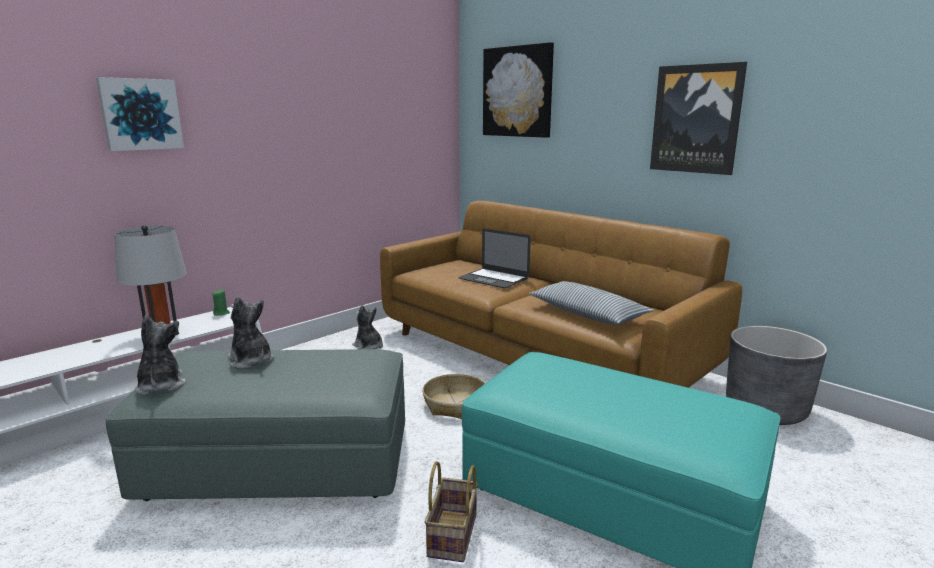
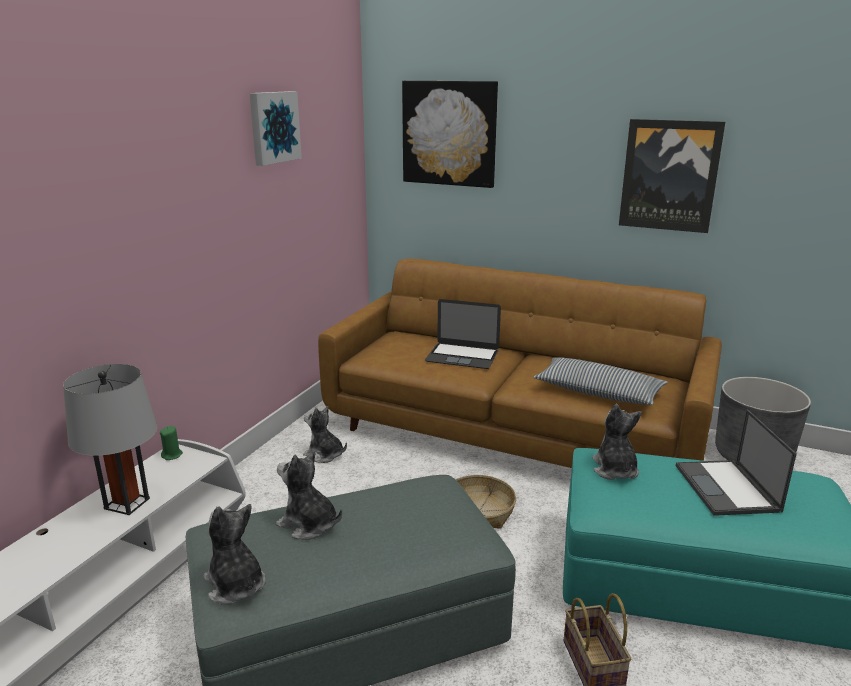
camera: 20 degrees left, 5 degrees up
picture [96,77,184,151] -> picture moved to [249,91,302,166]
none -> plush toy [592,404,642,480]
none -> laptop [676,410,797,516]

